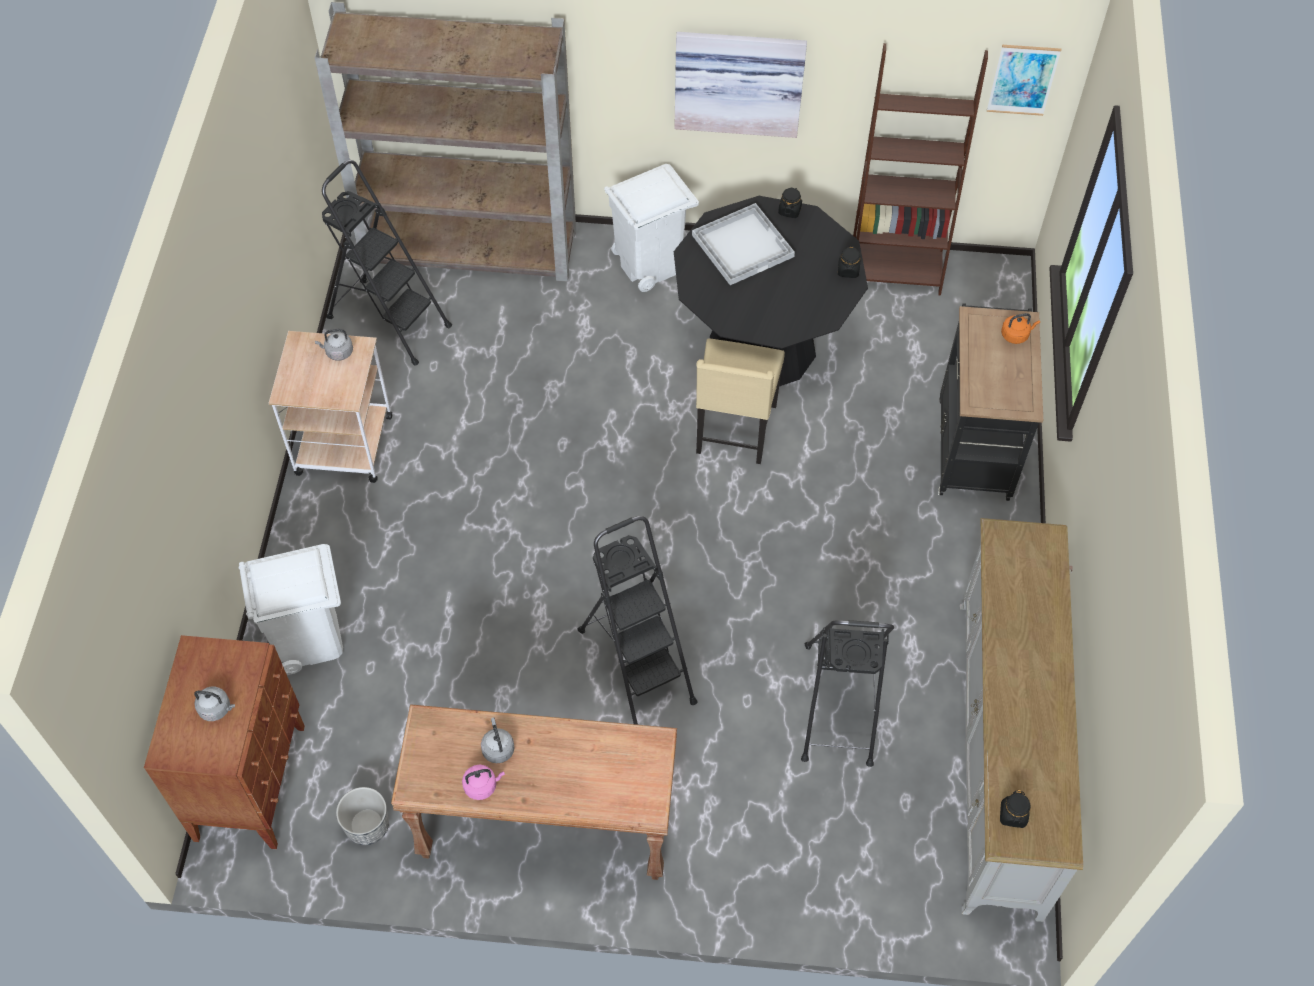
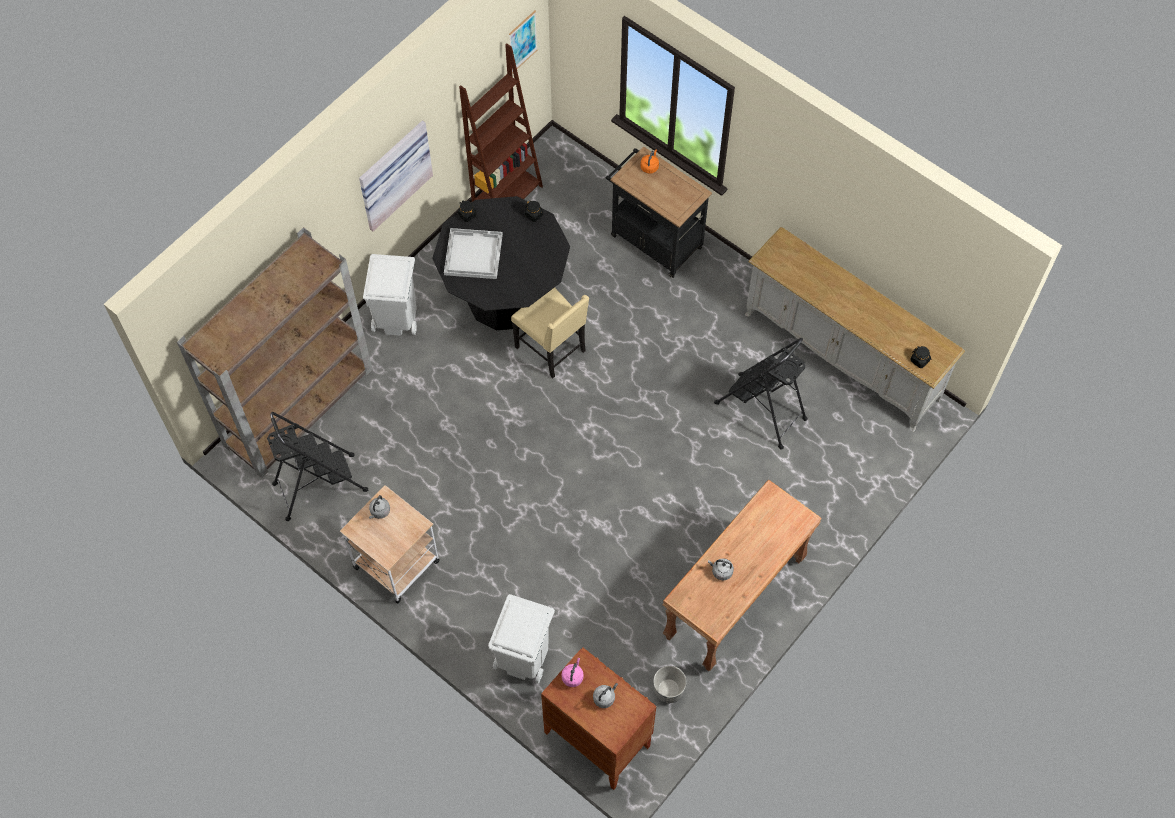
camera: 55 degrees left, 5 degrees up
pink kettle [462,765,505,800] -> pink kettle moved to [562,658,584,687]
step ladder [578,516,697,725] -> none

